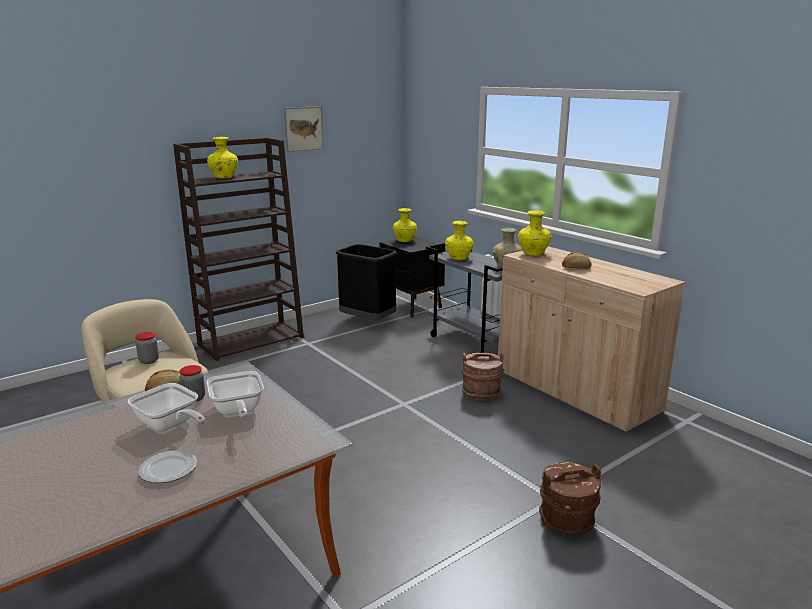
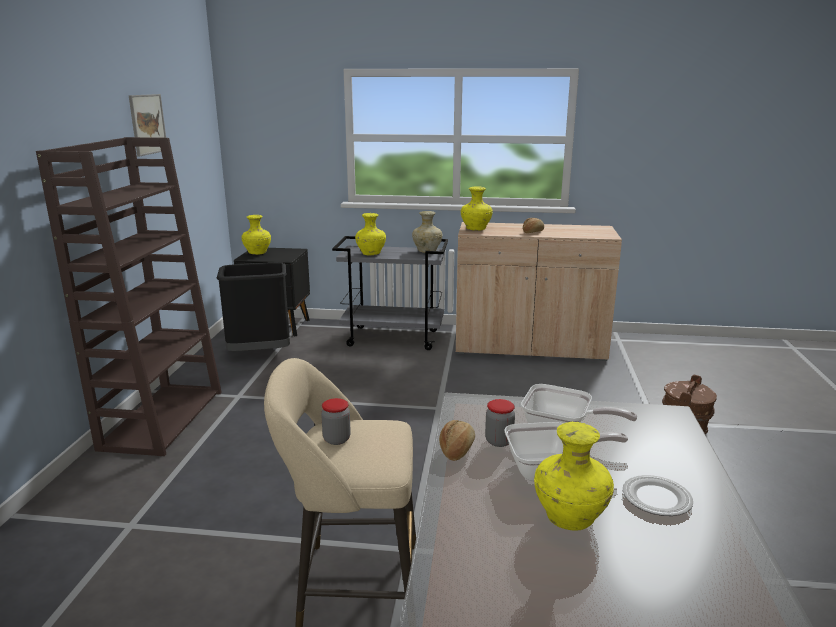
camera: 45 degrees left, 0 degrees up
yellow vase [207,137,238,178] -> yellow vase moved to [534,422,614,531]
brown bucket [461,353,504,400] -> none

